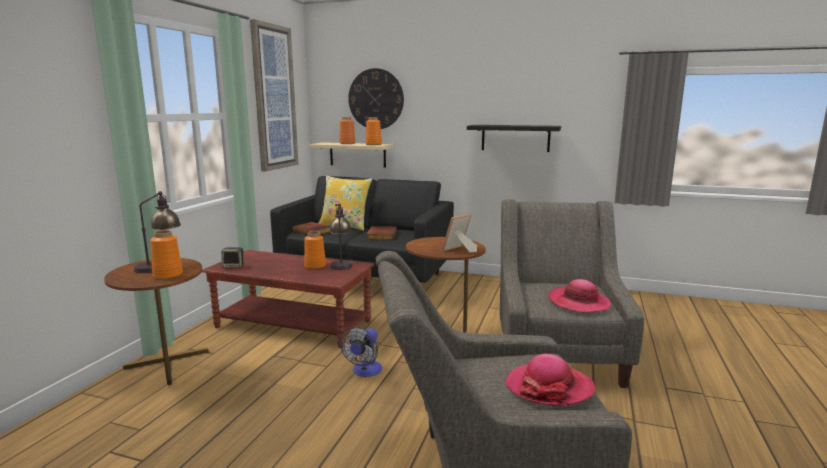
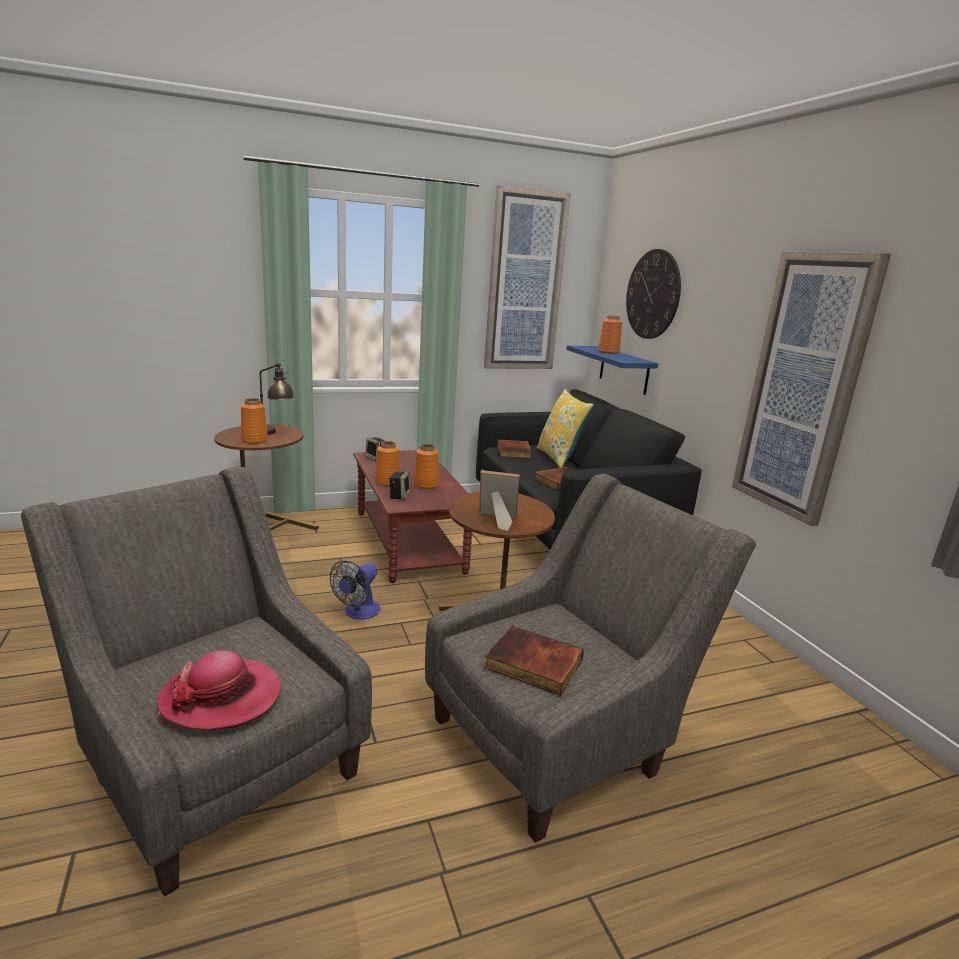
camera: 50 degrees right, 5 degrees up
beige shelf [309,142,394,168] -> blue shelf [566,346,658,395]
table lamp [329,203,352,270] -> none
fan [340,327,382,377] -> fan turned 45 degrees counterclockwise [330,560,381,619]
orange vase [366,117,382,145] -> orange vase moved to [375,441,400,486]
black shelf [467,125,561,152] -> picture [732,251,891,526]
hat [548,279,611,312] -> book [484,626,584,696]
none -> speaker [389,471,411,500]

